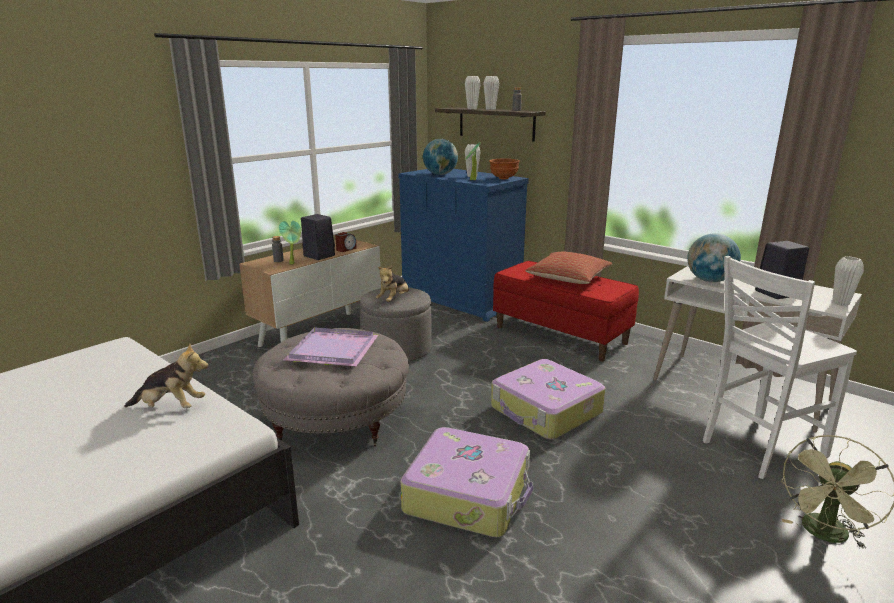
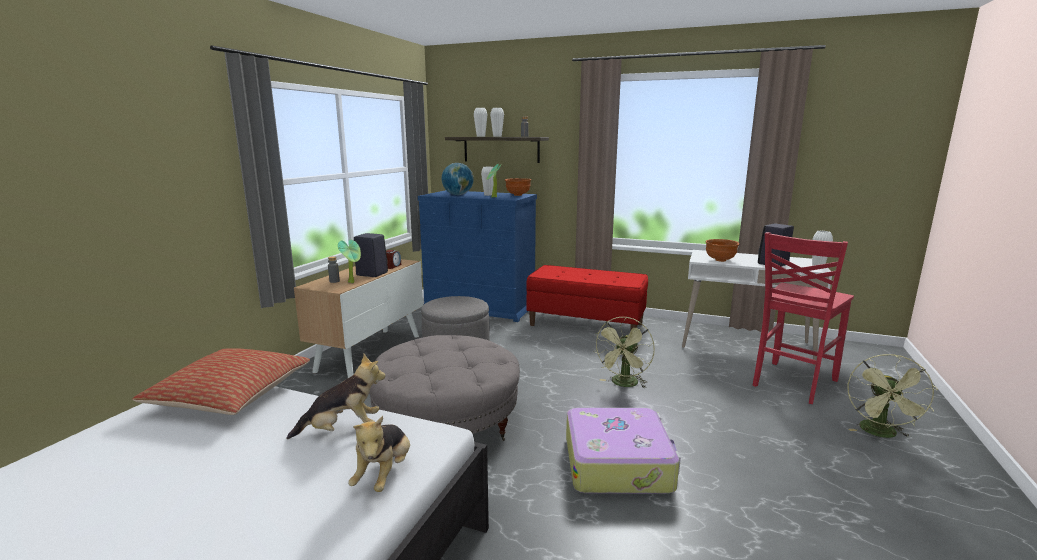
camera: 20 degrees left, 5 degrees down
purple tray [283,327,378,366] -> none
plush toy [376,265,409,302] -> plush toy moved to [348,416,410,492]
suitcase [491,359,605,439] -> green fan [594,317,655,388]
pillow [525,252,612,284] -> pillow moved to [133,348,310,415]
globe [687,233,741,282] -> brown bowl [706,239,740,262]
white chair [703,256,857,479] -> red chair [753,232,854,404]

